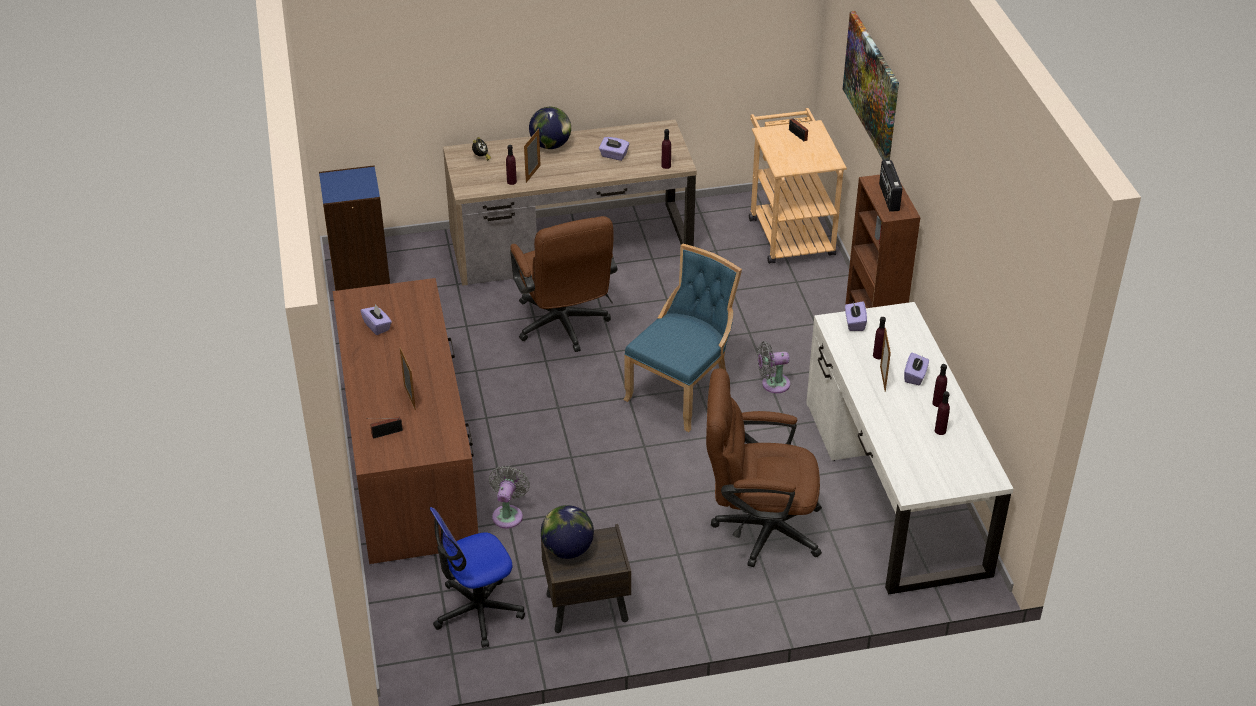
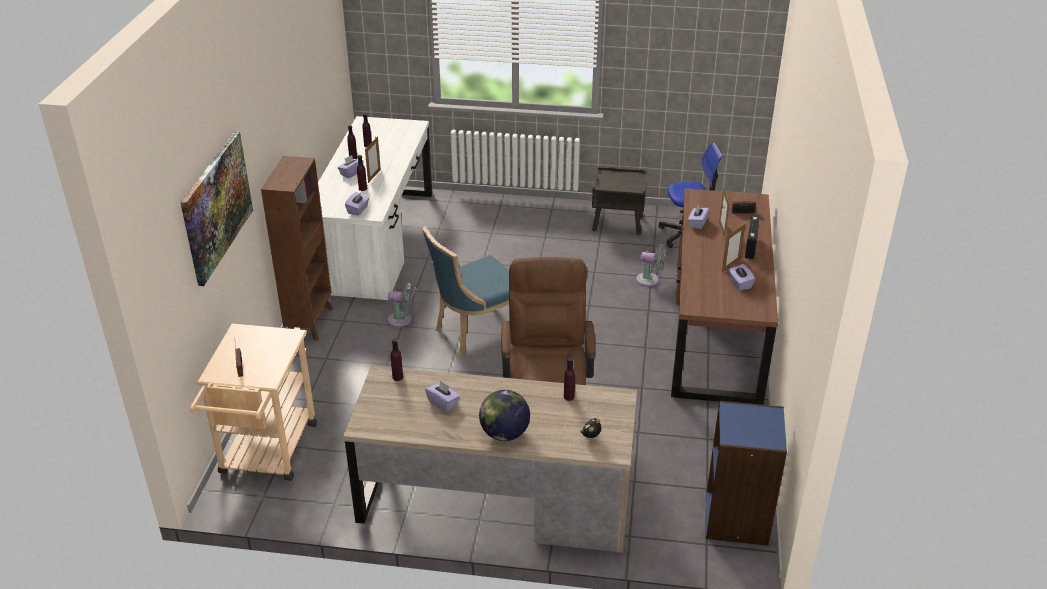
camera: 160 degrees left, 5 degrees down
grey fan [489,466,530,528] -> grey fan turned 105 degrees counterclockwise [636,244,666,287]
picture frame [524,129,541,183] -> picture frame moved to [722,223,746,272]
globe [541,505,594,559] -> none
brown office chair [706,368,822,567] -> none
radio [879,160,902,212] -> radio moved to [745,217,760,259]
none -> purple tissue box [688,204,709,229]

